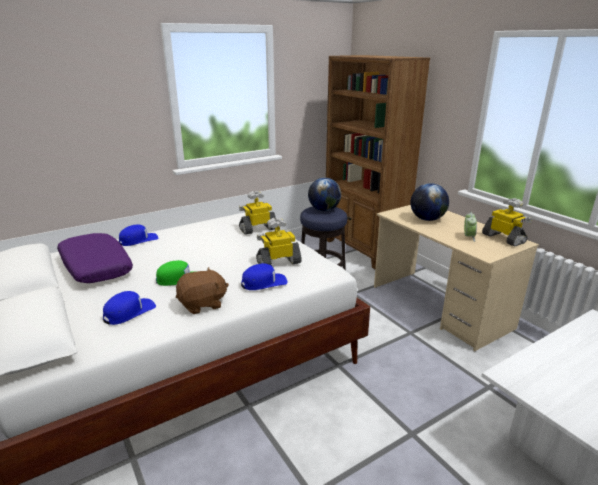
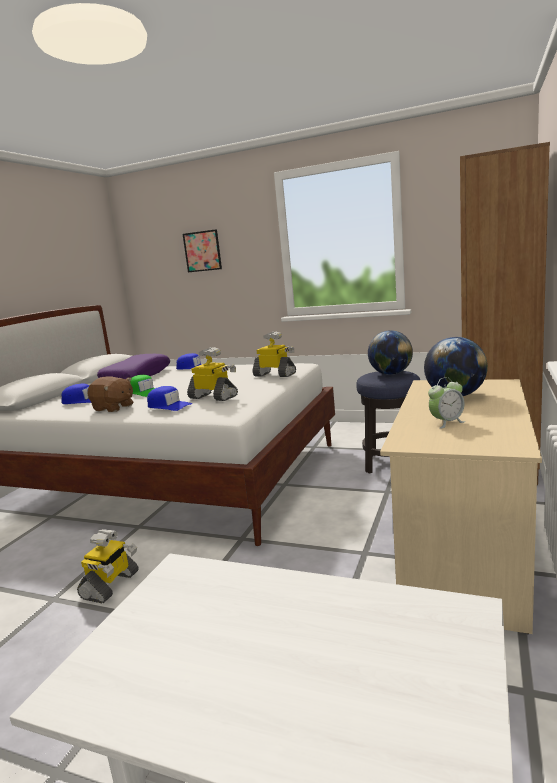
camera: 55 degrees right, 10 degrees down
toy robot [482,198,532,246] -> toy robot moved to [77,529,139,603]
none -> picture [183,229,222,272]

